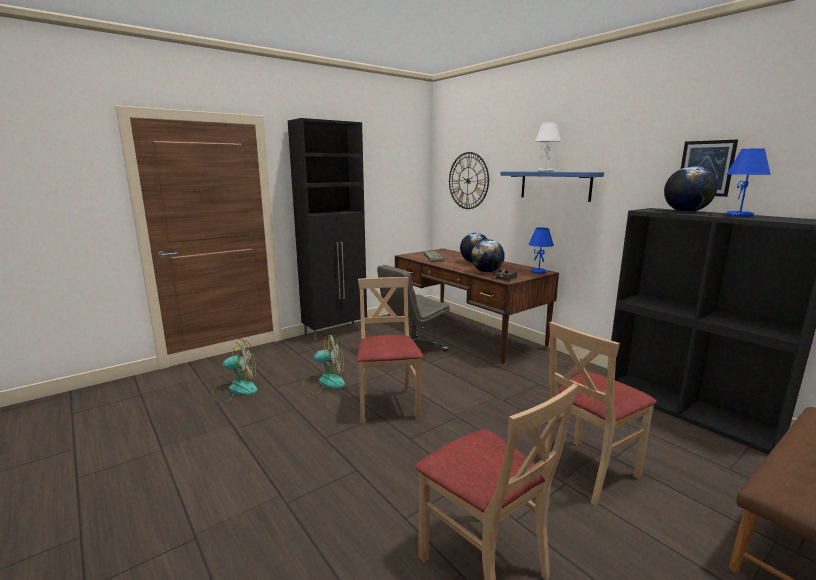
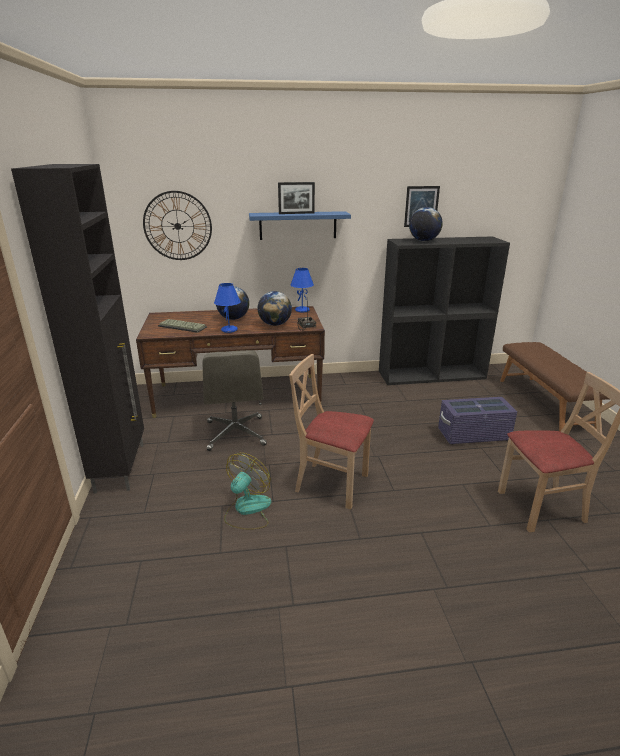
camera: 60 degrees left, 10 degrees up
fan [211,339,258,403] -> none
white table lamp [534,122,561,172] -> picture frame [278,182,315,214]
beige chair [544,321,657,506] -> purple storage box [438,397,517,445]
blue table lamp [726,148,771,217] -> blue table lamp moved to [214,283,241,333]

